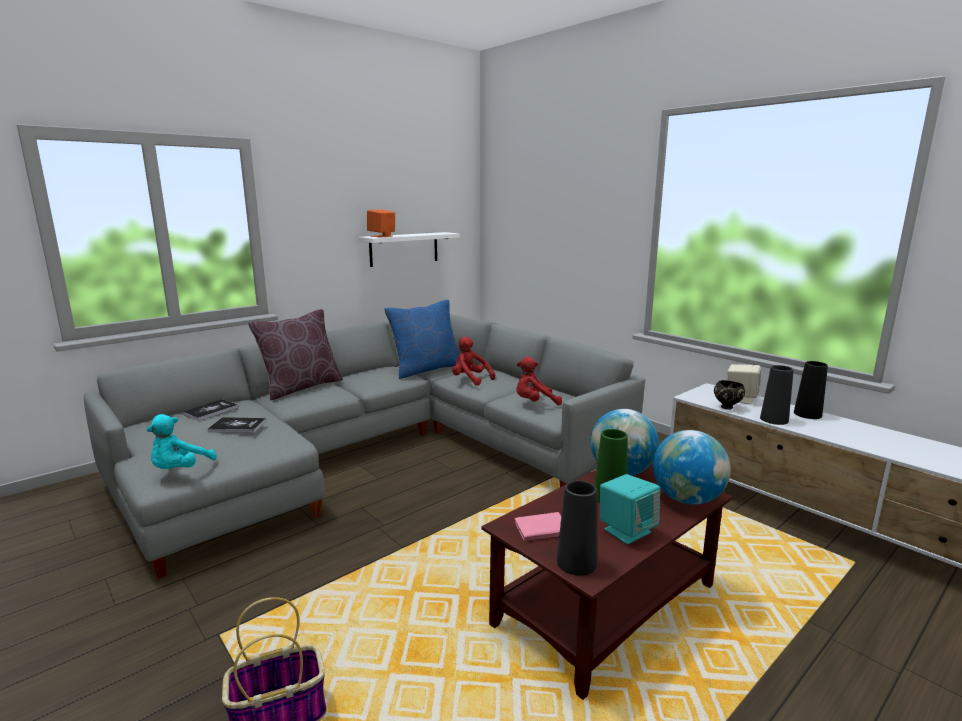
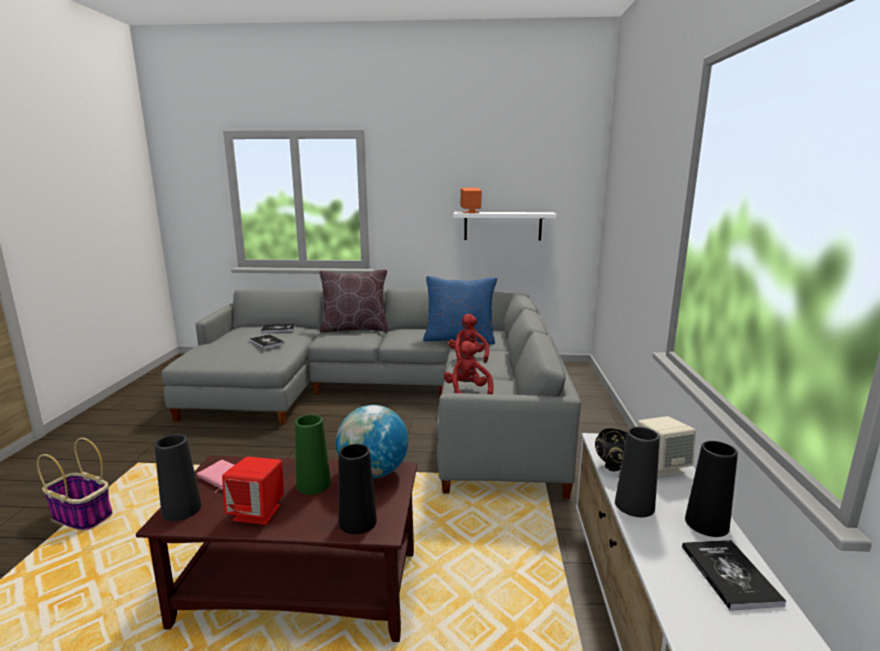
camera: 45 degrees right, 0 degrees up
turquoise plush toy [147,414,217,469] -> none
red plush toy [516,357,562,405] -> red plush toy turned 45 degrees clockwise [444,341,493,394]
turquoise speaker [600,474,660,545] -> red speaker [222,456,284,525]
globe [653,430,731,505] -> black vase [339,444,377,534]
none -> book [682,540,787,610]

